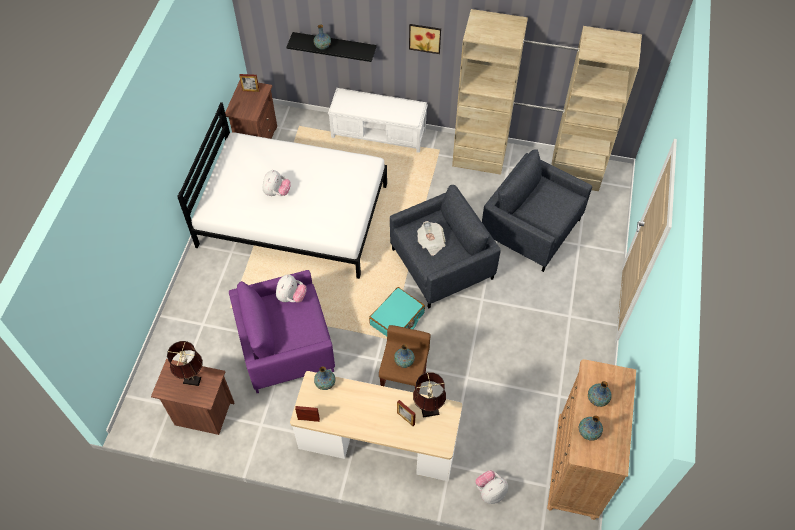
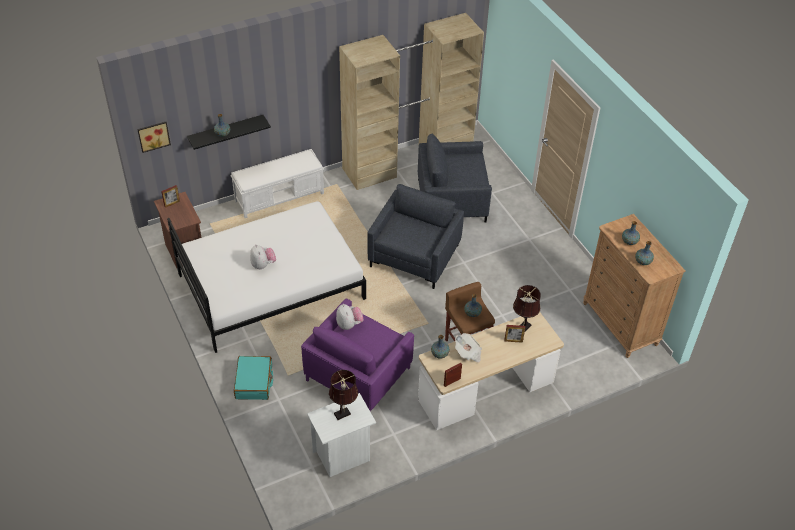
camera: 40 degrees left, 10 degrees down
brown nightstand [151,359,234,435] -> white nightstand [307,393,376,477]
turquoise suitcase [369,287,425,336] -> turquoise suitcase moved to [234,356,273,400]
picture [409,24,441,54] -> picture moved to [137,122,171,153]
newspaper [417,221,446,256] -> newspaper moved to [455,333,482,363]
plush toy [475,471,508,504] -> none

